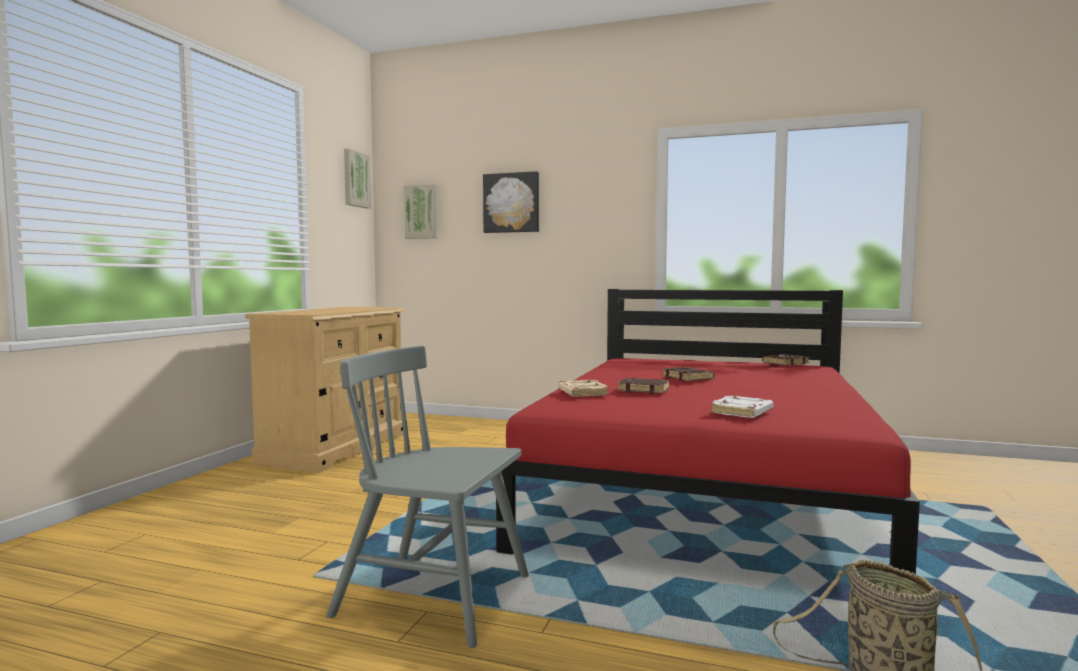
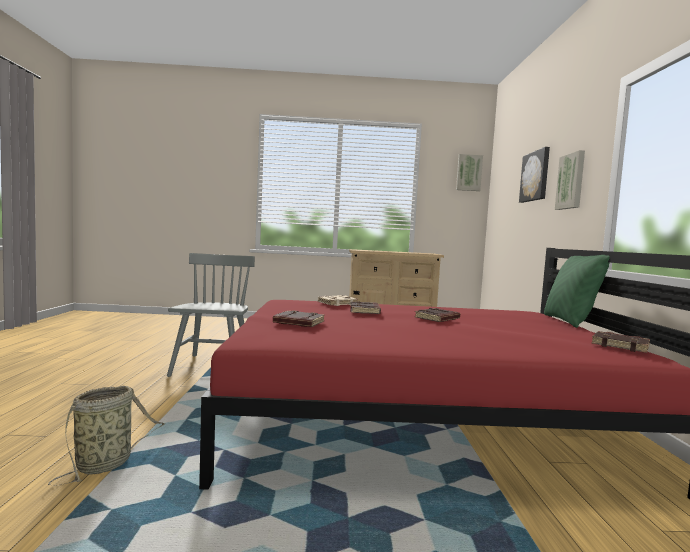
camera: 70 degrees right, 0 degrees up
picture [404,184,438,239] -> picture moved to [555,150,585,210]
white book [710,395,773,418] -> brown book [273,310,325,327]
none -> green pillow [544,255,610,328]

